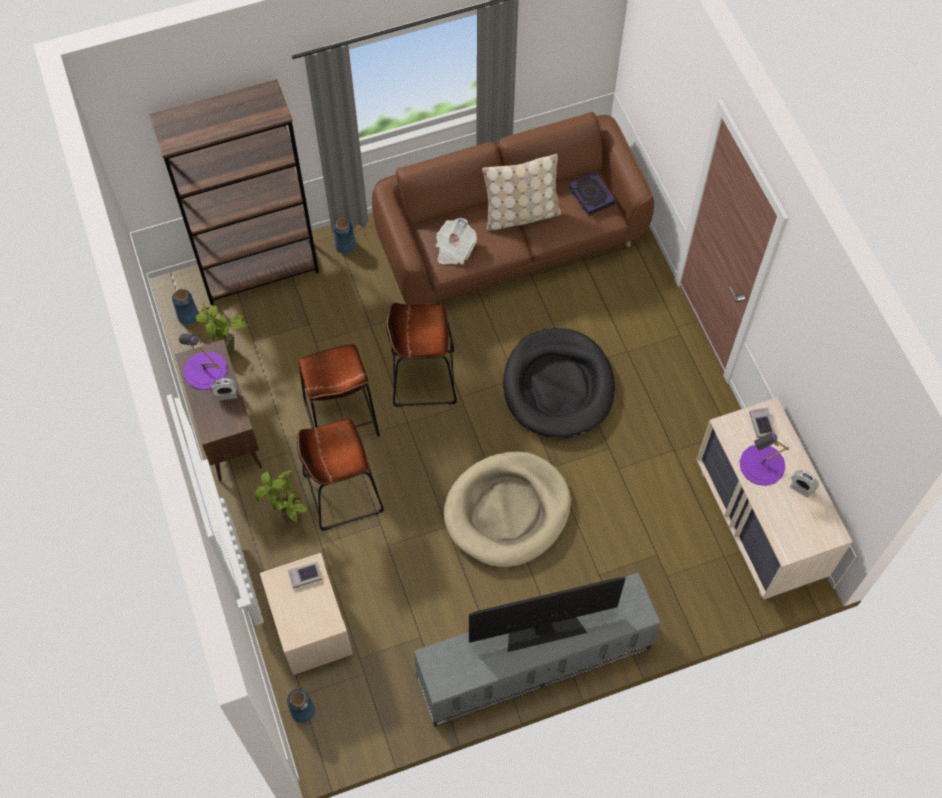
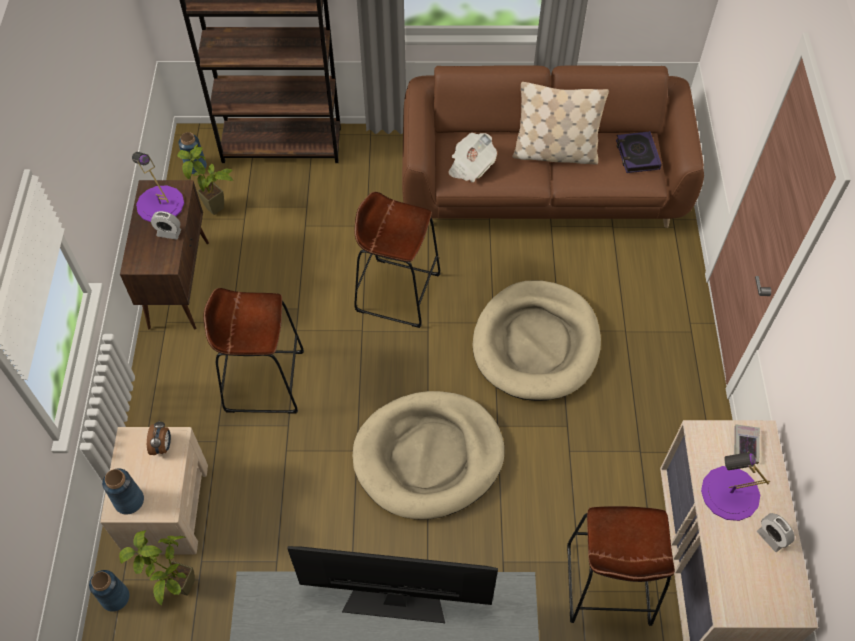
camera: 20 degrees right, 5 degrees down
potted plant [255,469,307,522] -> potted plant moved to [119,530,195,606]
book [288,562,322,589] -> alarm clock [147,421,171,455]
brown stool [299,344,380,436] -> brown stool moved to [567,506,675,626]
blue vase [333,218,356,254] -> blue vase moved to [102,468,144,514]
black dog bed [503,328,615,439] -> beige dog bed [473,281,601,401]

